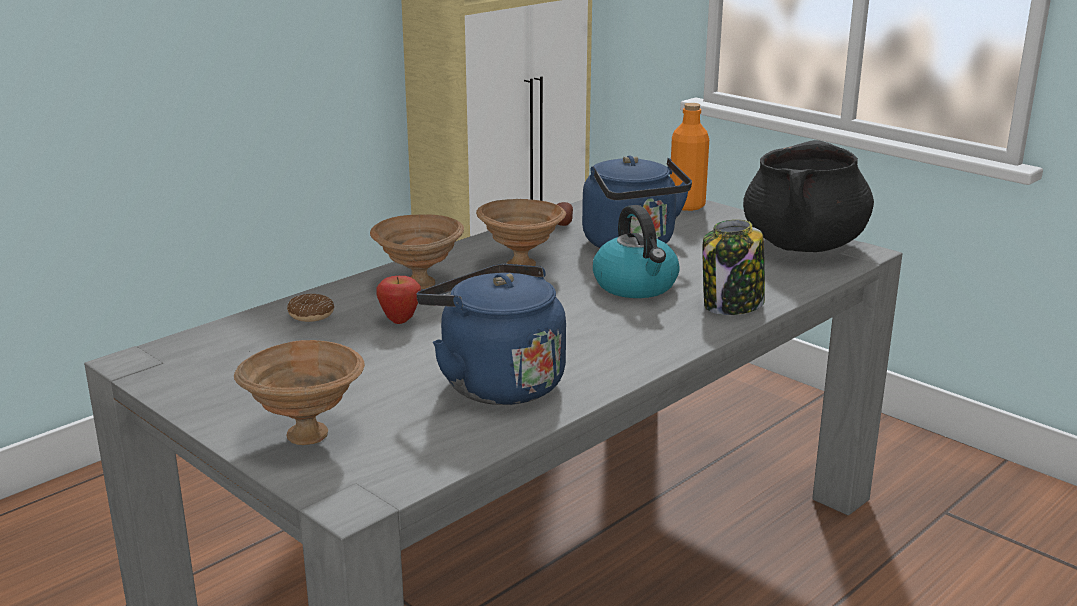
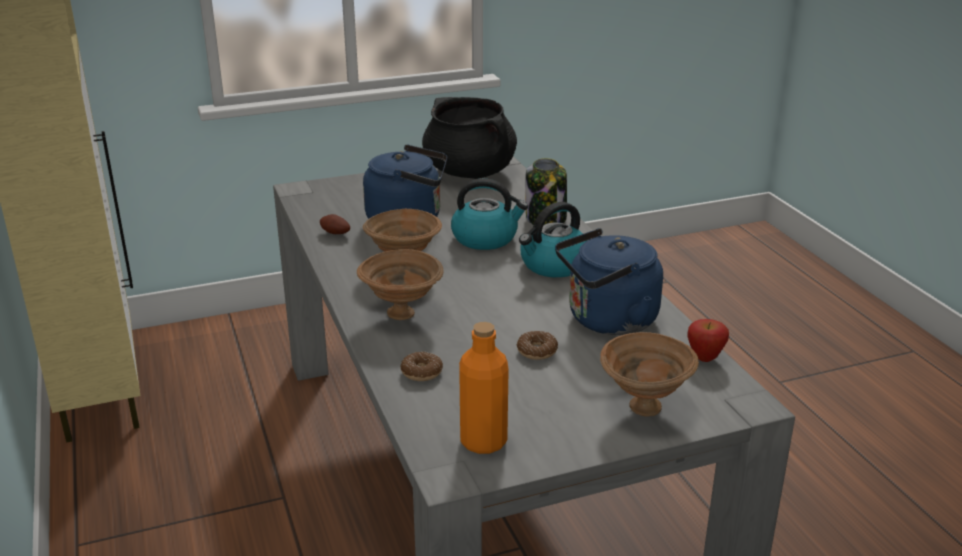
camera: 65 degrees left, 5 degrees up
apple [376,276,421,324] -> apple moved to [687,319,729,362]
orange bottle [670,103,709,211] -> orange bottle moved to [459,322,509,454]
none -> donut [517,331,558,360]
none -> kettle [519,202,588,277]

